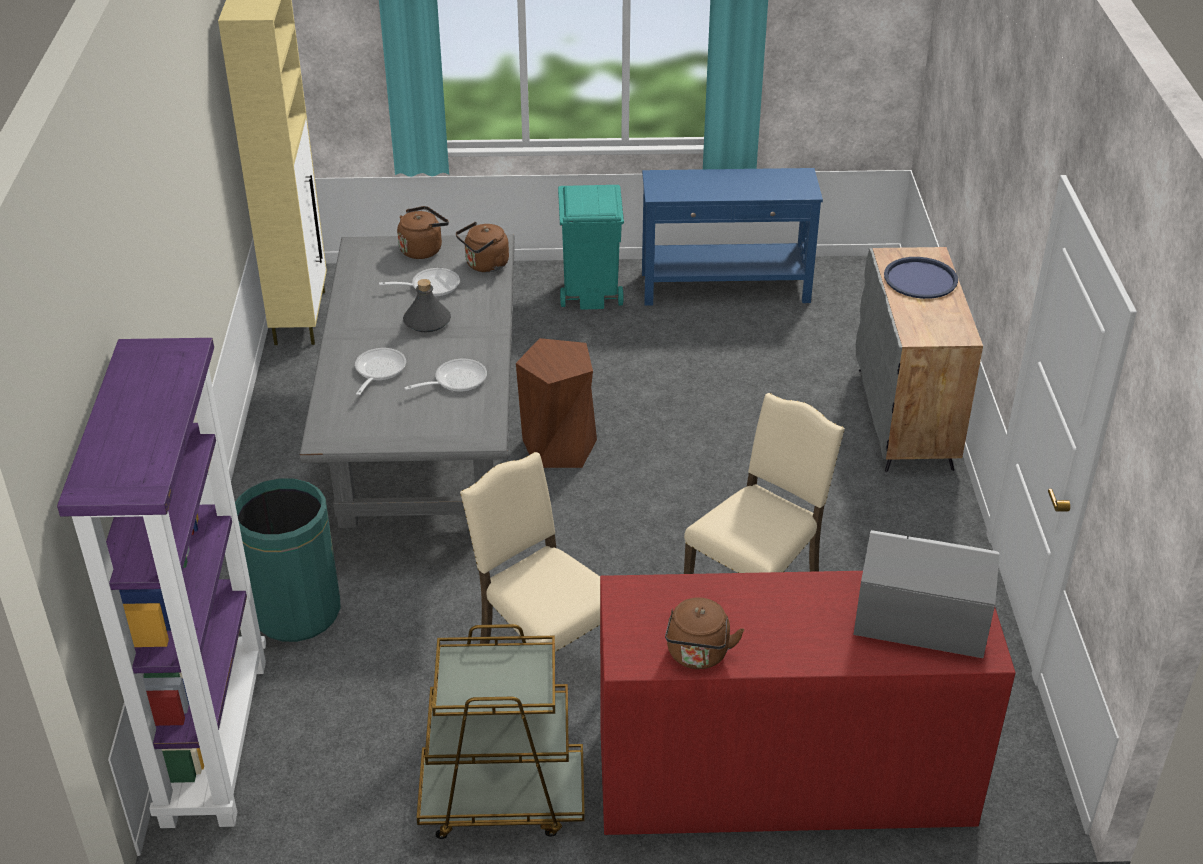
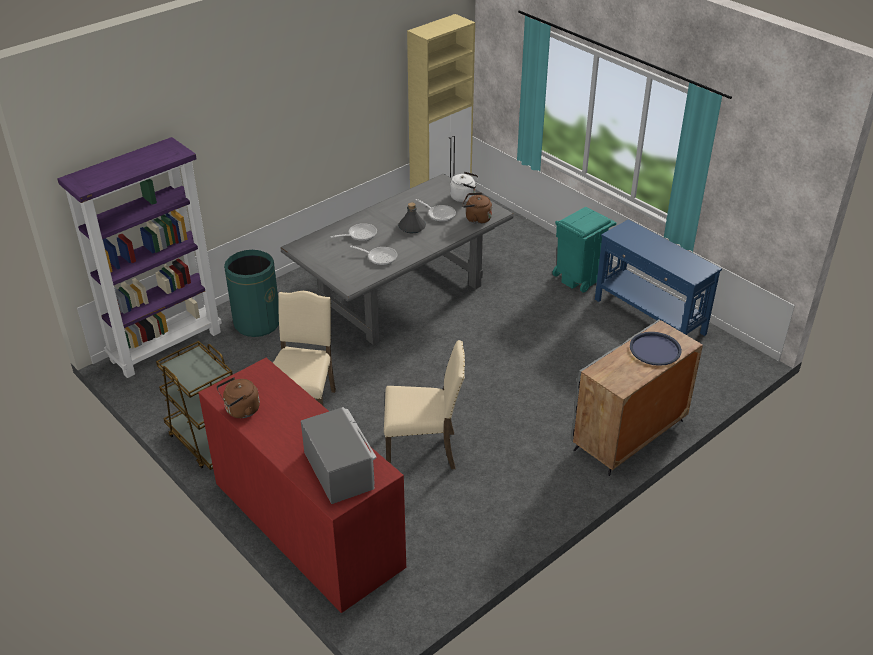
camera: 50 degrees right, 0 degrees up
brown kettle [397,206,449,259] -> white kettle [450,172,478,202]
brown stool [516,338,597,468] -> none

